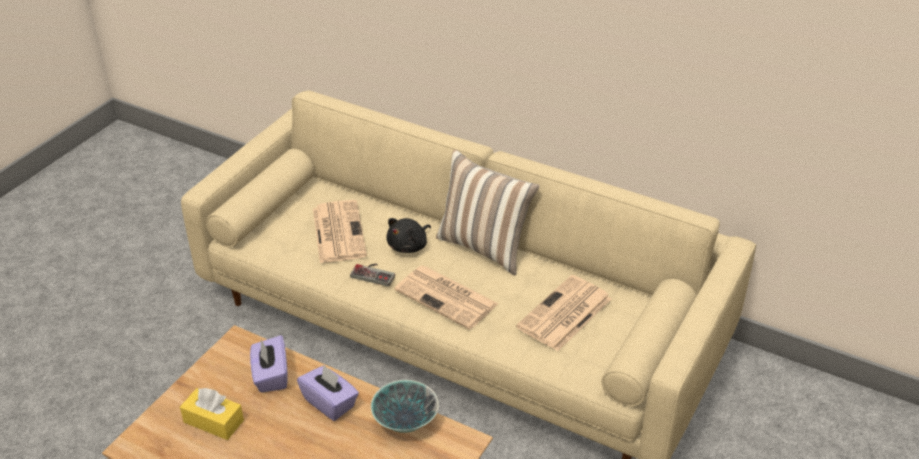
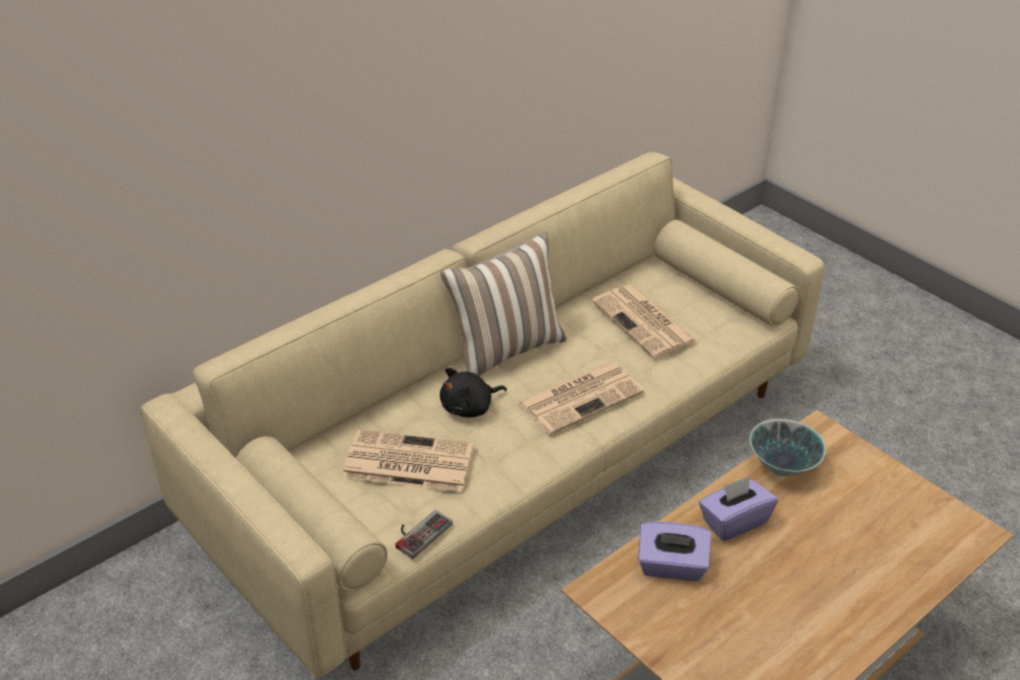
camera: 70 degrees left, 0 degrees up
yellow tissue box [180,388,244,440] -> none
game controller [350,264,395,287] -> game controller moved to [395,510,453,559]
black plush toy [386,218,431,253] -> black plush toy turned 90 degrees clockwise [440,368,507,418]

